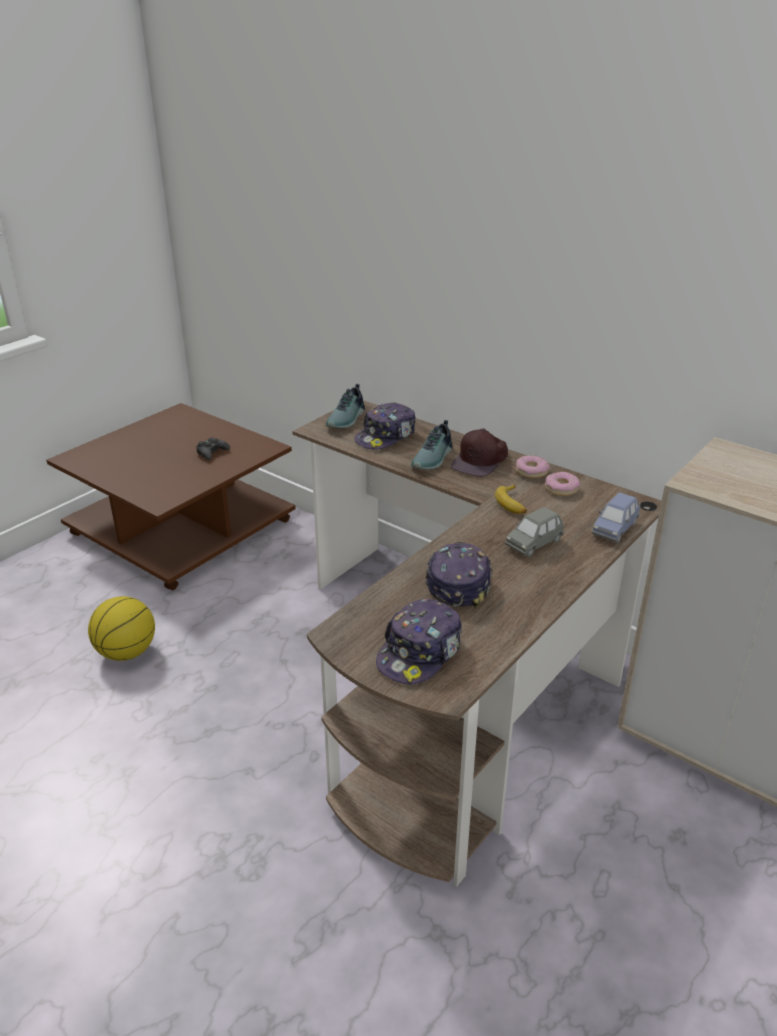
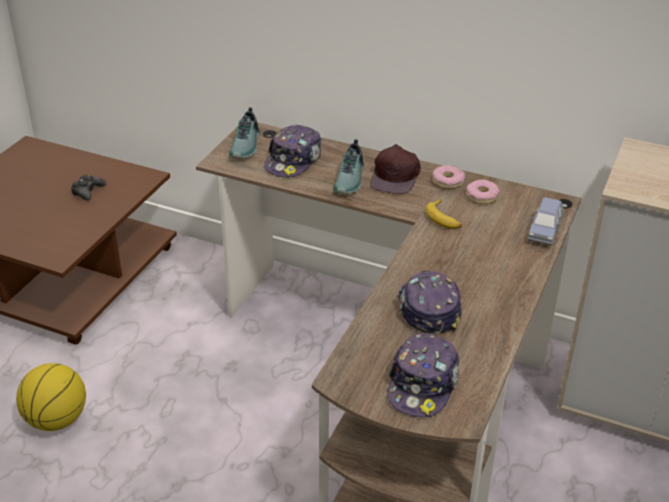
camera: 15 degrees left, 5 degrees up
grey toy car [505,507,564,557] -> none

